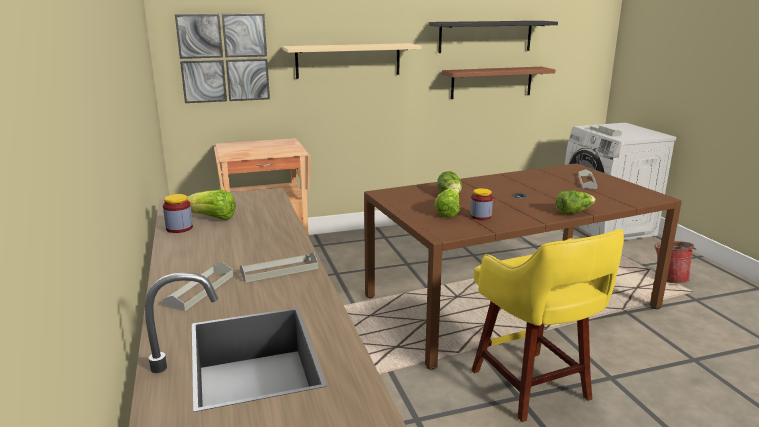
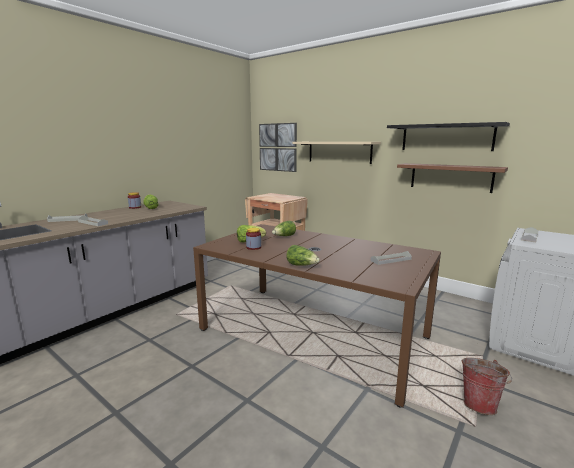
camera: 55 degrees right, 5 degrees down
yellow stool [472,229,624,422] -> none

